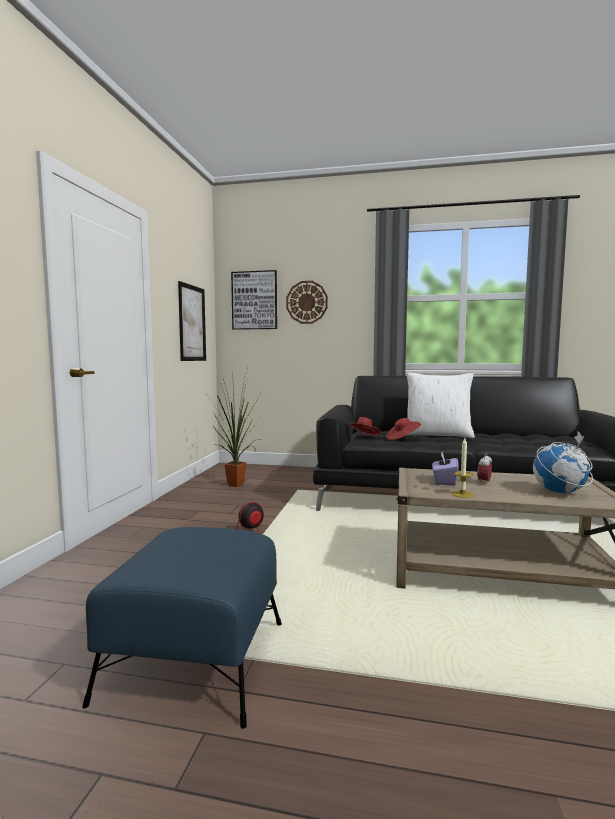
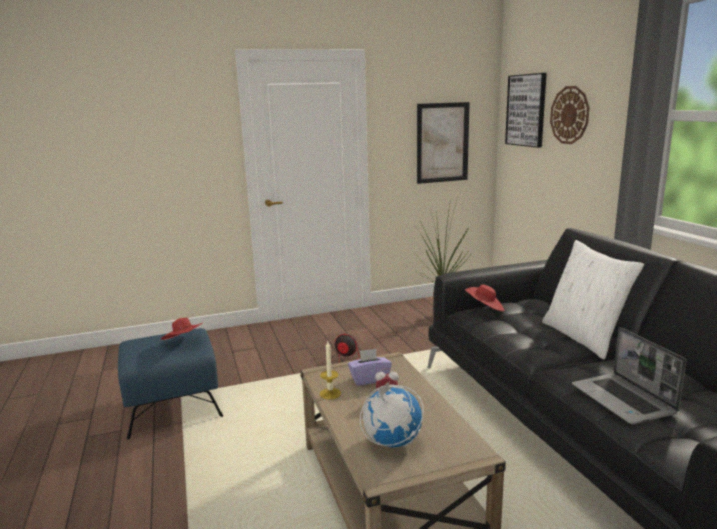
camera: 60 degrees right, 10 degrees up
red hat [386,418,421,440] -> red hat moved to [161,318,203,340]
none -> laptop [572,327,687,424]

